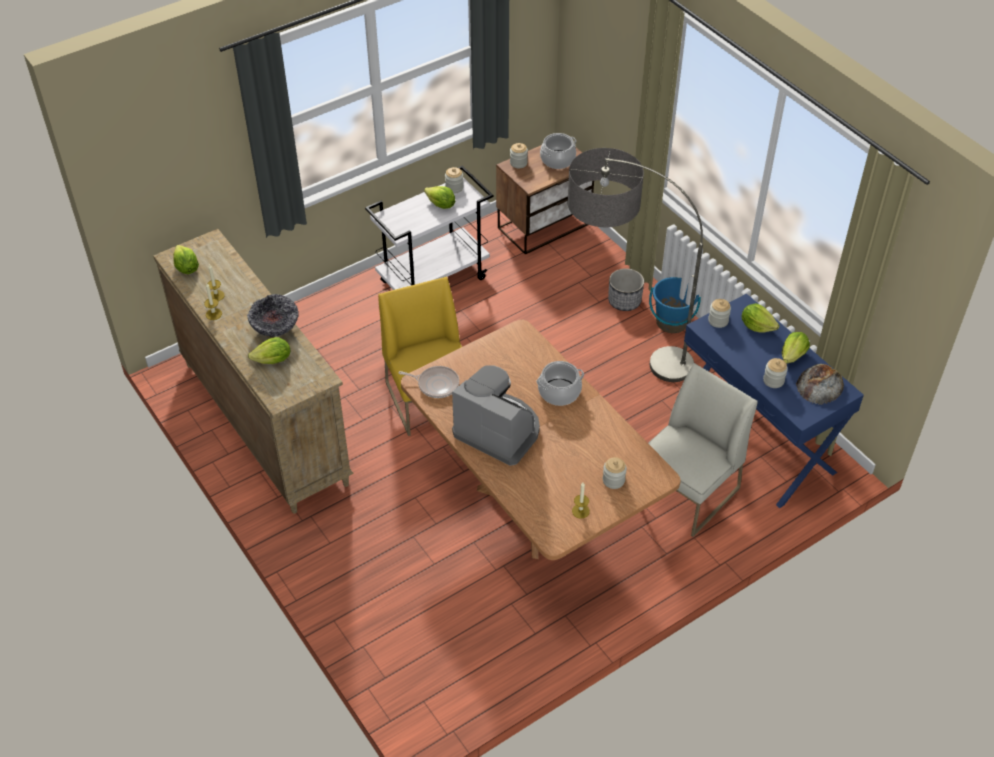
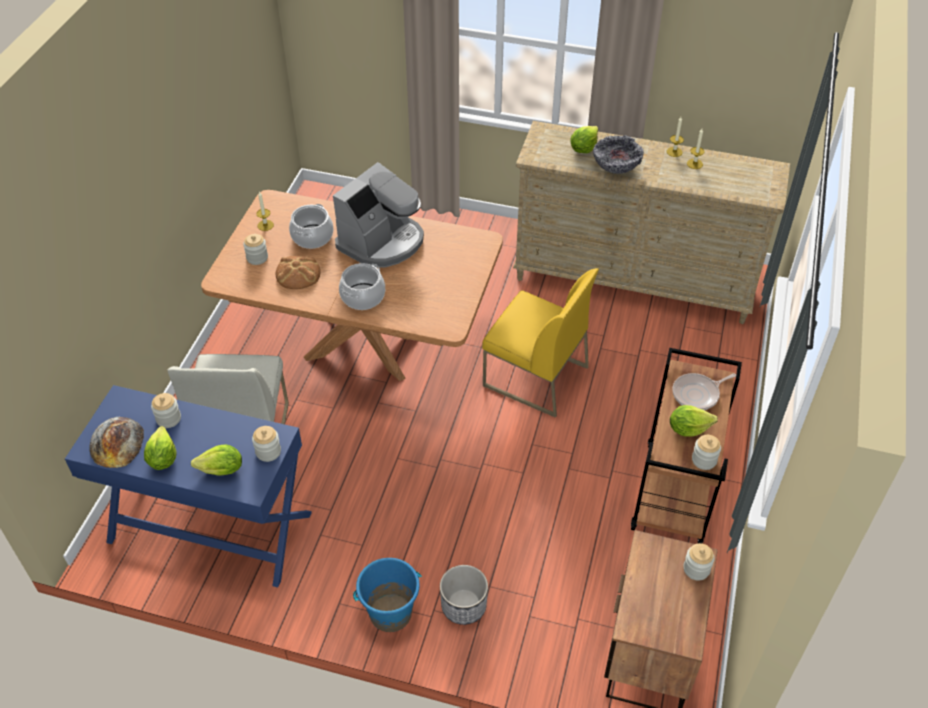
camera: 140 degrees right, 0 degrees up
lettuce [173,245,199,274] -> none
white cart [365,165,494,290] -> brown cart [631,348,742,543]
frying pan [399,366,459,398] -> frying pan moved to [673,373,736,410]
coffee machine [452,365,540,466] -> coffee machine turned 45 degrees counterclockwise [333,162,424,267]
cooking pot [540,133,576,169] -> cooking pot moved to [289,204,334,249]
floor lamp [568,148,703,382] -> none
none -> bread [276,256,321,289]

